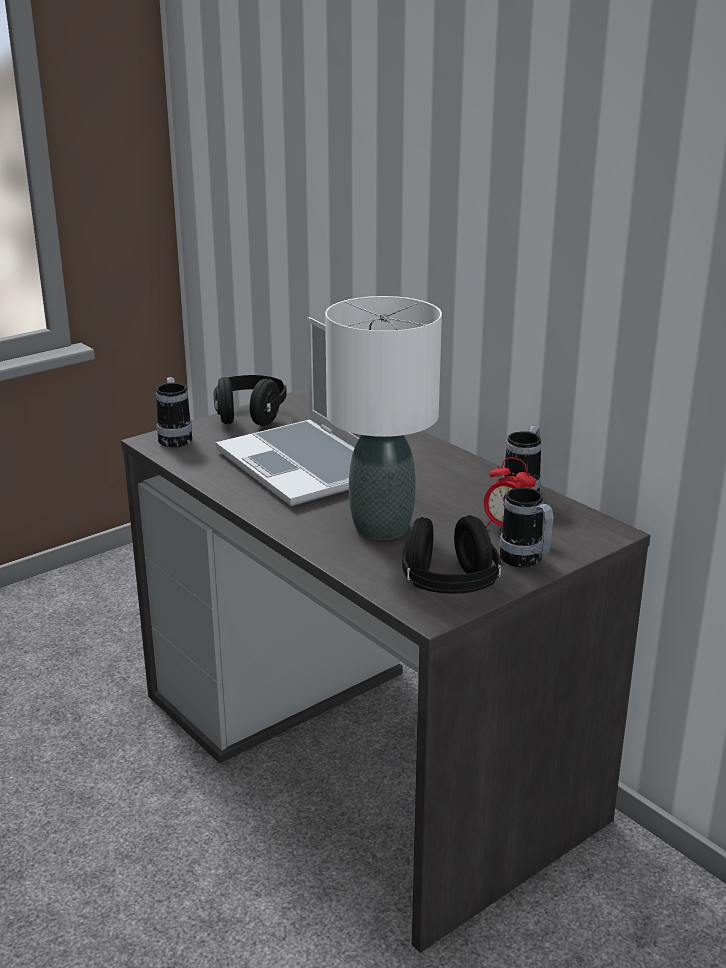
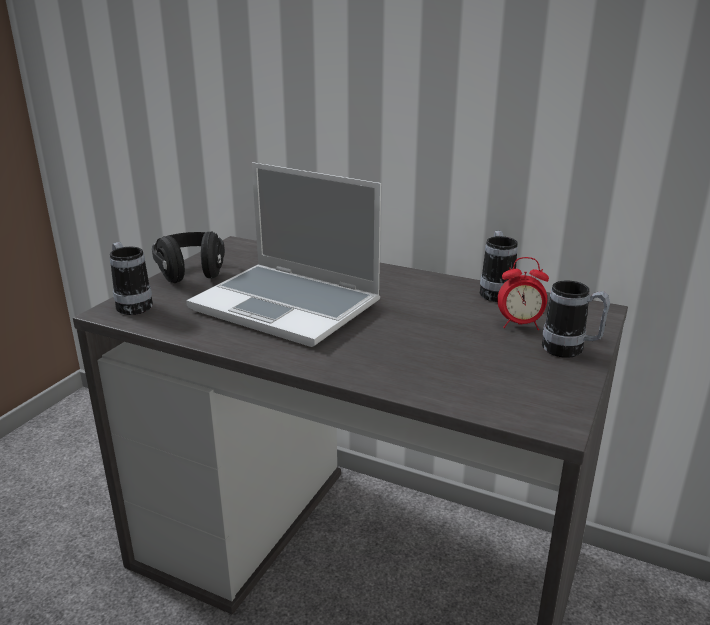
camera: 25 degrees left, 0 degrees up
white table lamp [325,296,442,540] -> none
black headphones [402,515,501,594] -> none

